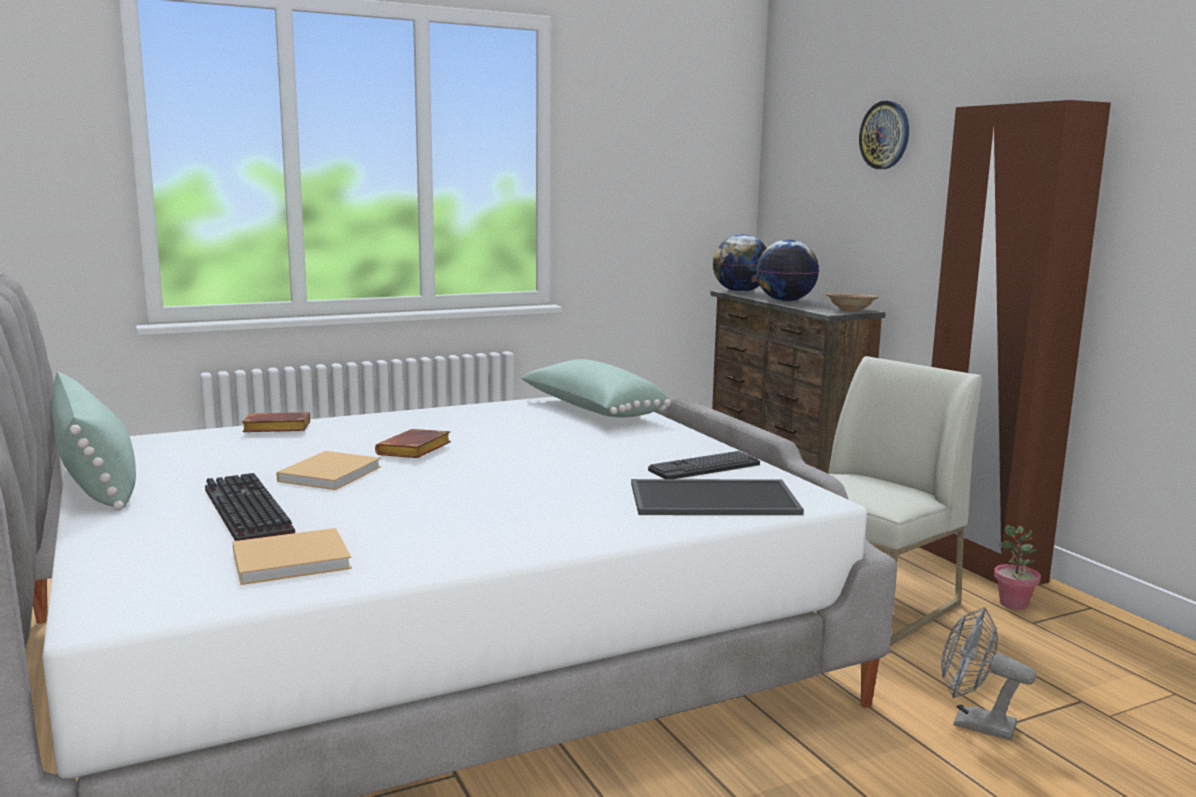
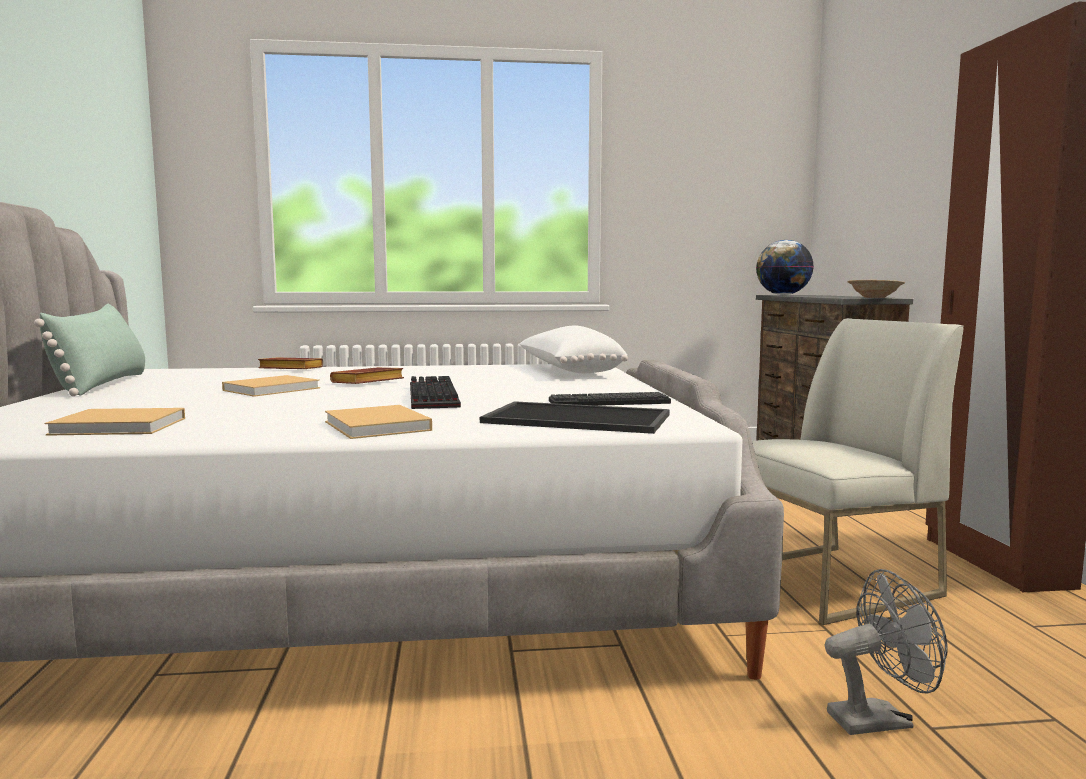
camera: 20 degrees right, 5 degrees down
keyboard [205,473,295,541] -> keyboard moved to [410,376,461,409]
green pillow [521,359,671,418] -> white pillow [519,325,628,373]
globe [756,240,819,301] -> none
wall clock [859,101,909,169] -> none
grey fan [941,607,1036,741] -> grey fan turned 120 degrees clockwise [825,569,947,735]
potted plant [994,525,1041,610] -> none
none -> beige book [325,405,432,439]

